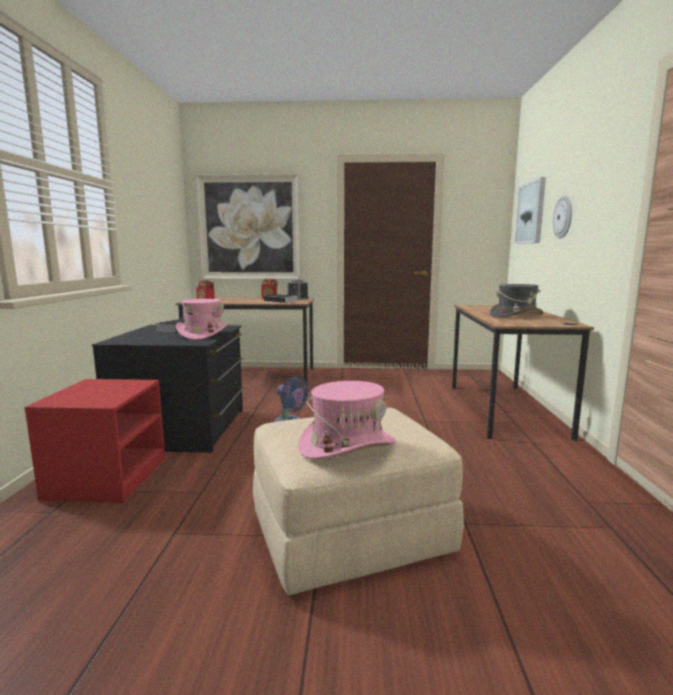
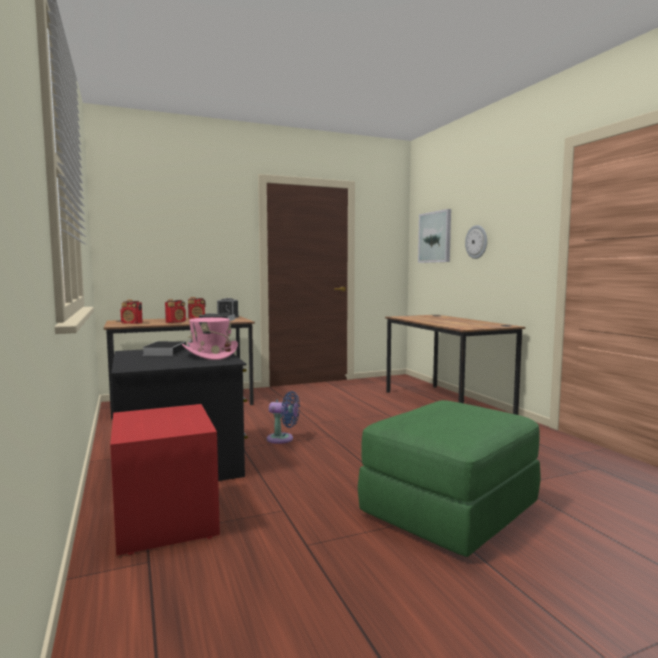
camera: 25 degrees left, 5 degrees down
picture [195,174,301,280] -> none
beige ottoman [253,408,464,595] -> green ottoman [358,400,541,557]
pink hat [298,381,396,459] -> none
grey hat [490,284,544,318] -> none
none -> radio [165,299,186,323]

